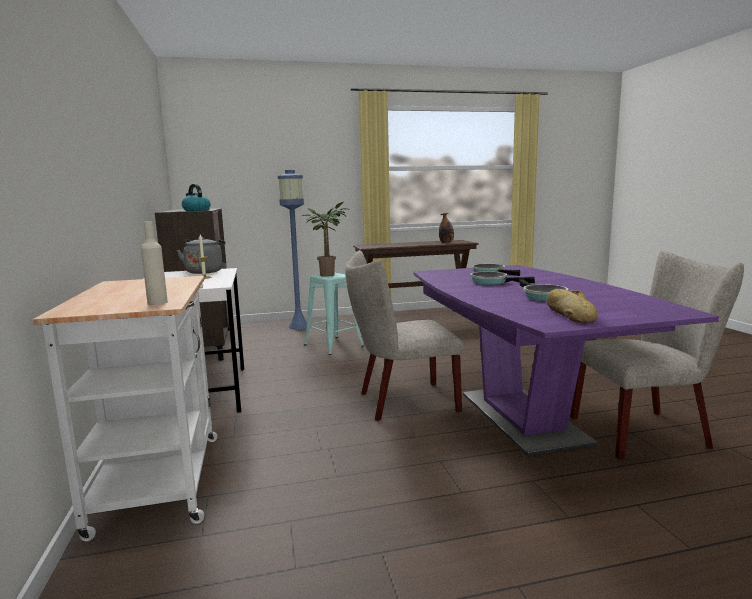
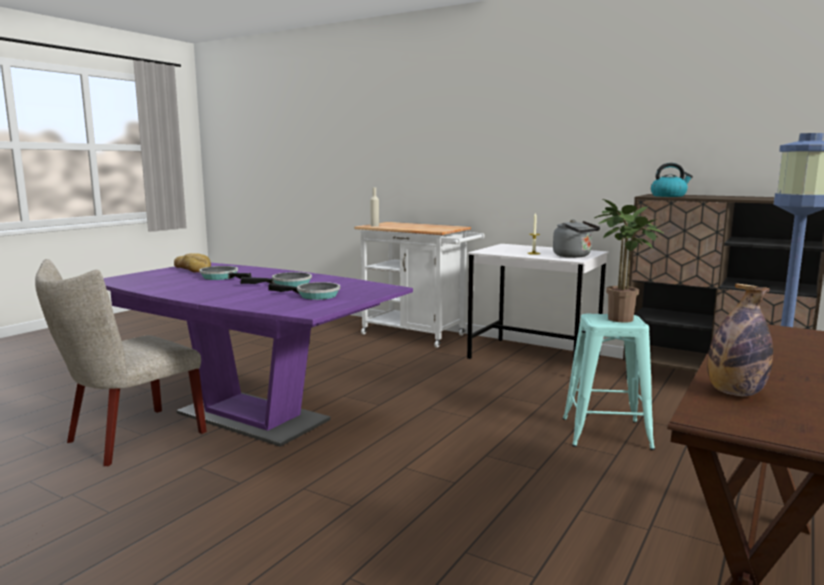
camera: 135 degrees right, 0 degrees up
beige chair [345,250,463,421] -> none

